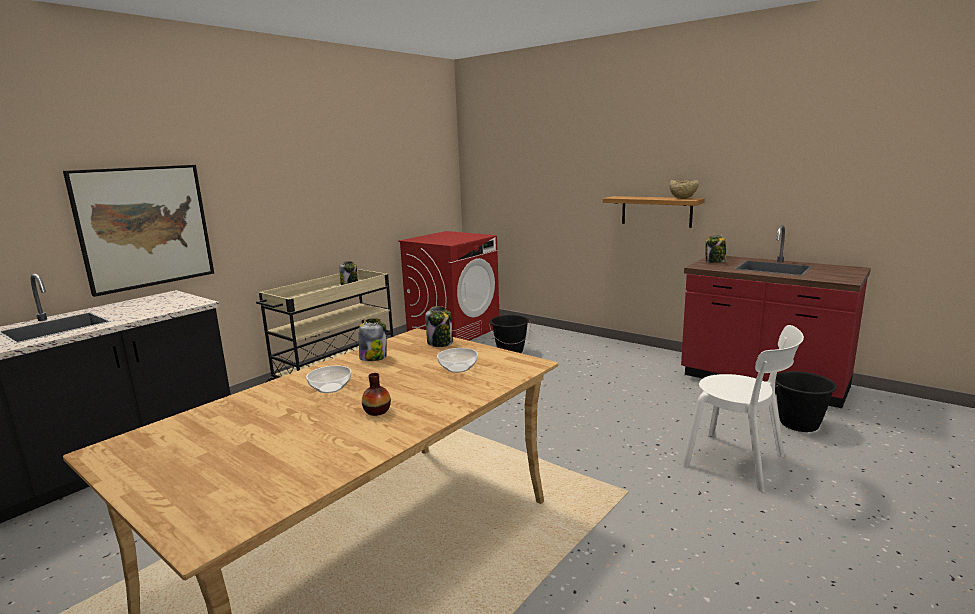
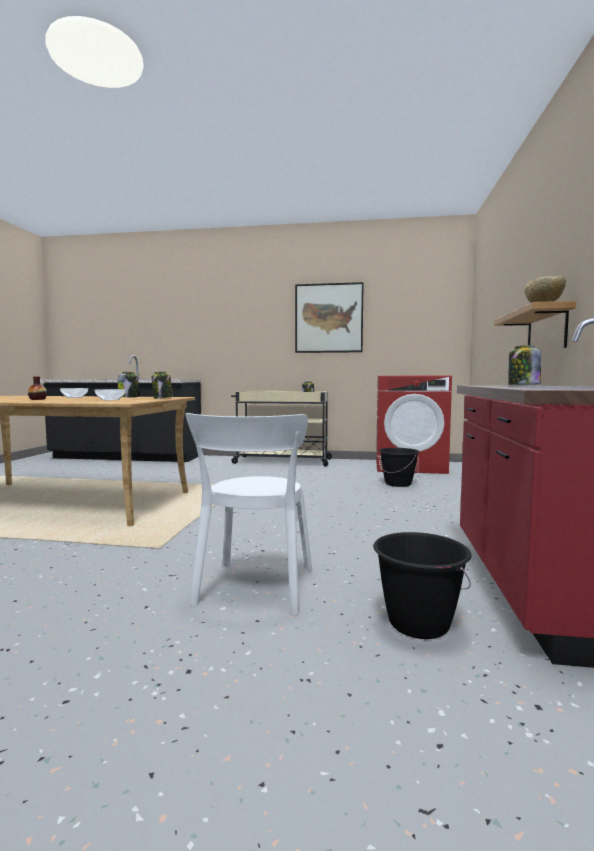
camera: 60 degrees right, 10 degrees down
picture [63,165,214,297] -> picture moved to [295,282,364,353]

